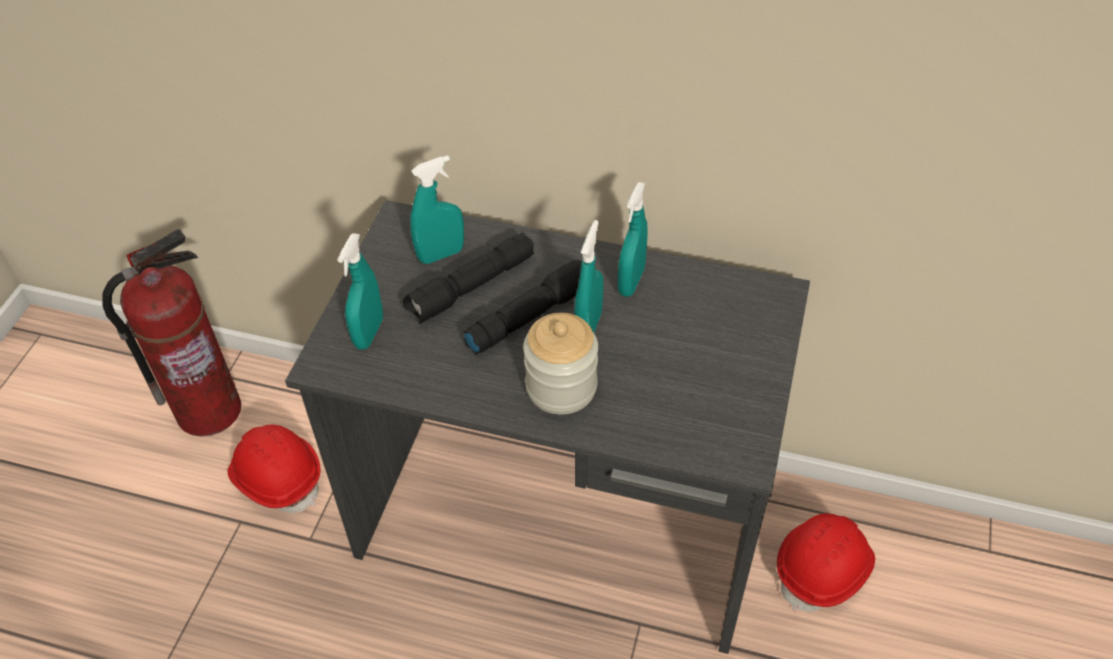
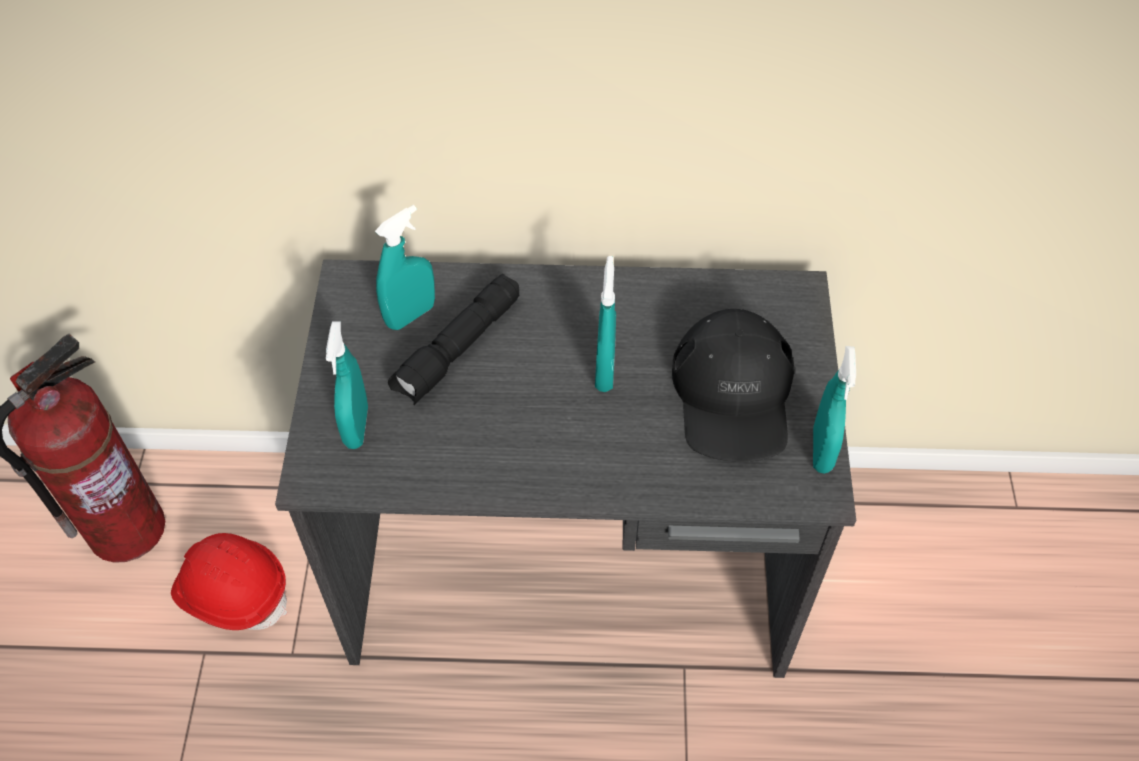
camera: 15 degrees left, 5 degrees up
black flashlight [463,260,582,355] -> none
jar [523,313,598,414] -> none
turquoise spray bottle [618,182,648,297] -> turquoise spray bottle moved to [813,346,856,474]
red hard hat [777,513,875,612] -> none
none -> black cap [672,309,794,462]

